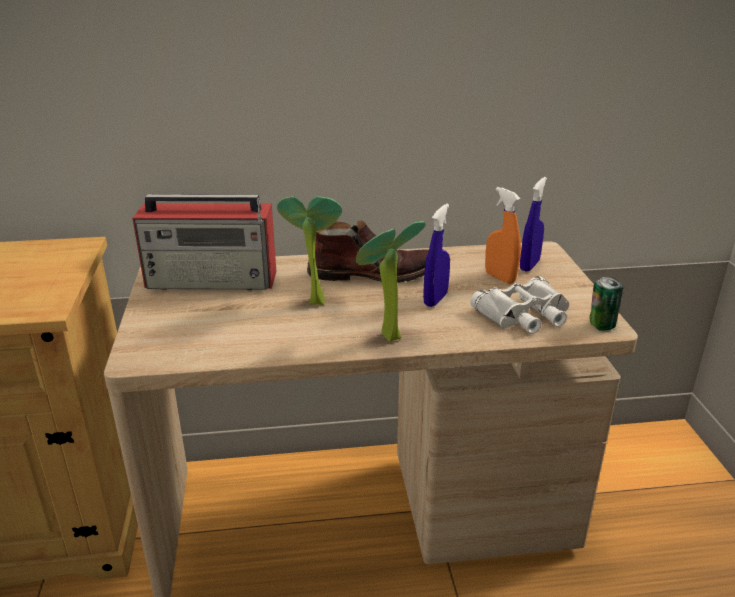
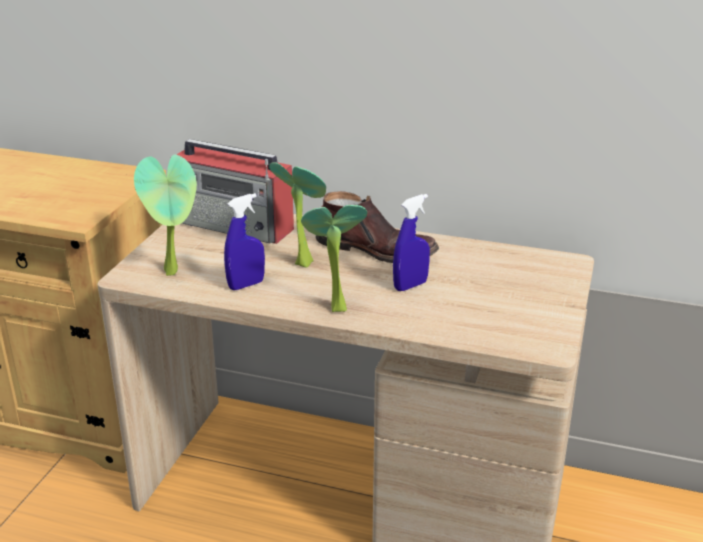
camera: 25 degrees right, 0 degrees up
white binoculars [470,276,569,334] -> none
orange spray bottle [485,187,521,284] -> none
blue spray bottle [520,177,547,272] -> blue spray bottle moved to [224,193,265,290]
can [590,277,624,331] -> none
none -> potted plant [134,154,197,276]

